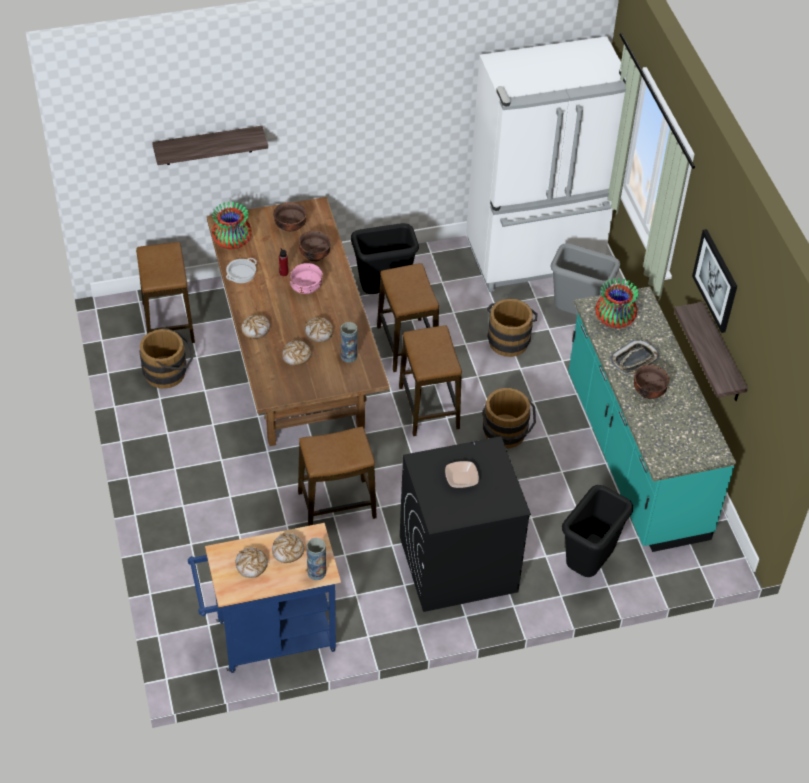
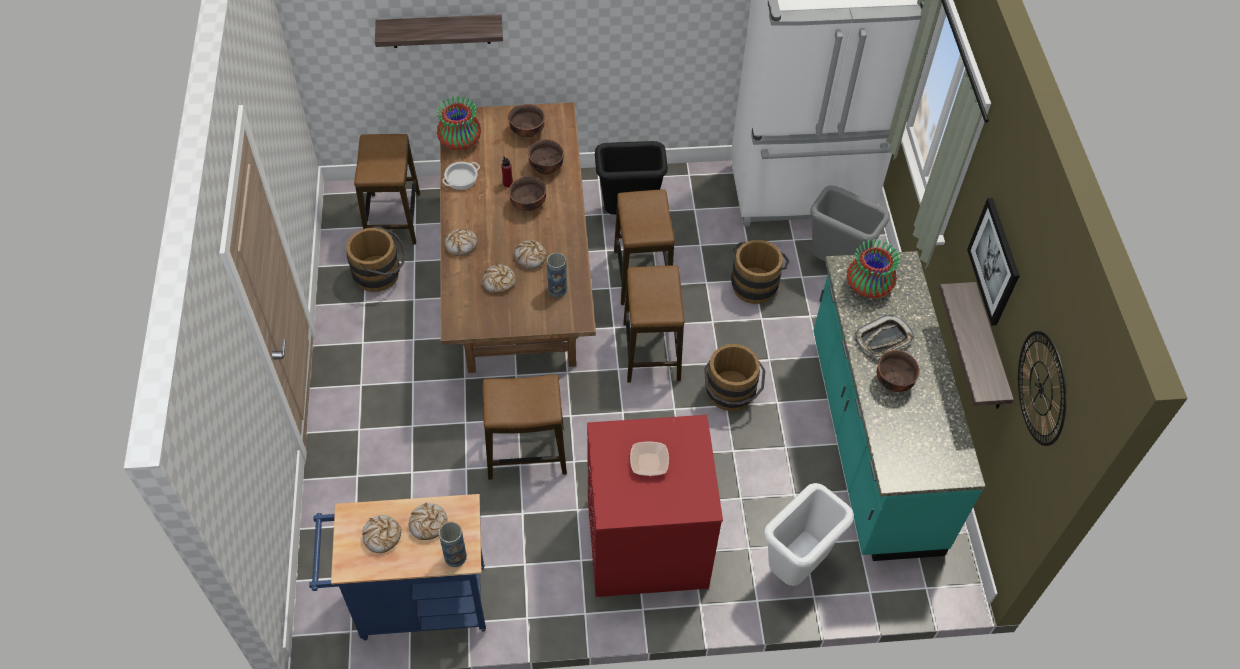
camera: 10 degrees right, 5 degrees up
pink bowl [289,263,323,294] -> brown bowl [509,176,546,211]
black washing machine [400,436,531,612] -> red washing machine [587,415,723,597]
black trash can [562,485,633,577] -> white trash can [764,483,854,586]
none -> wall clock [1018,331,1066,446]

